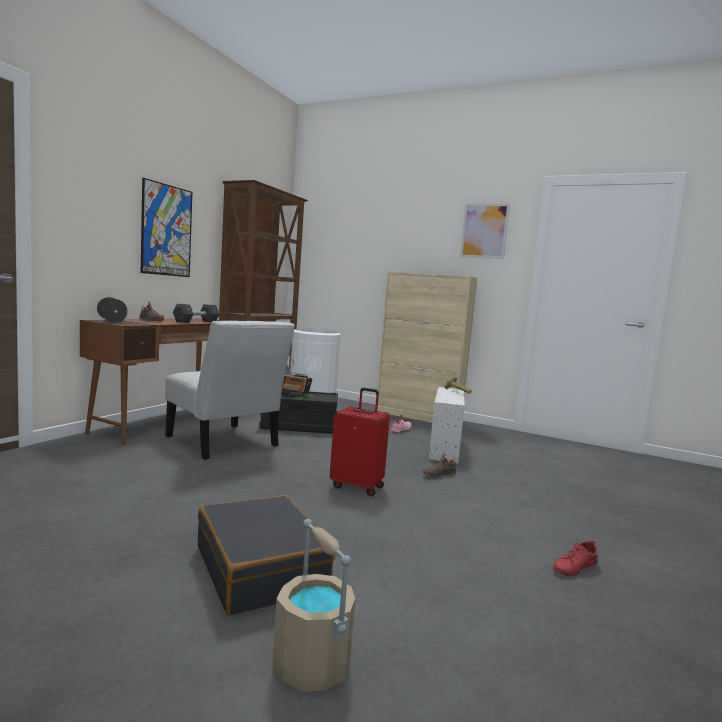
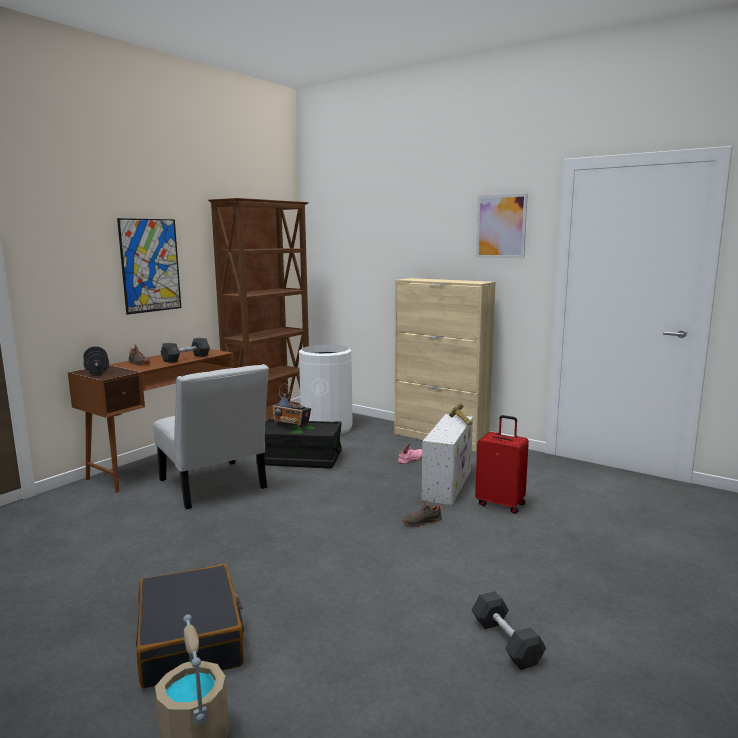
camera: 10 degrees right, 5 degrees up
red suitcase [330,388,390,496] -> red suitcase moved to [475,415,529,514]
red shoe [553,540,598,576] -> grey dumbbell [472,591,546,670]

